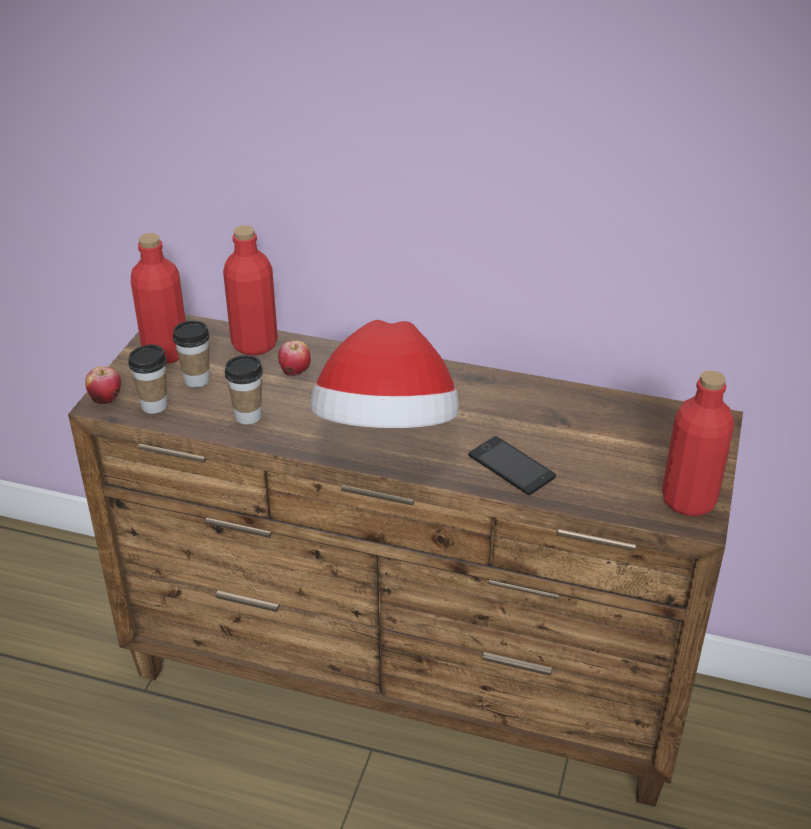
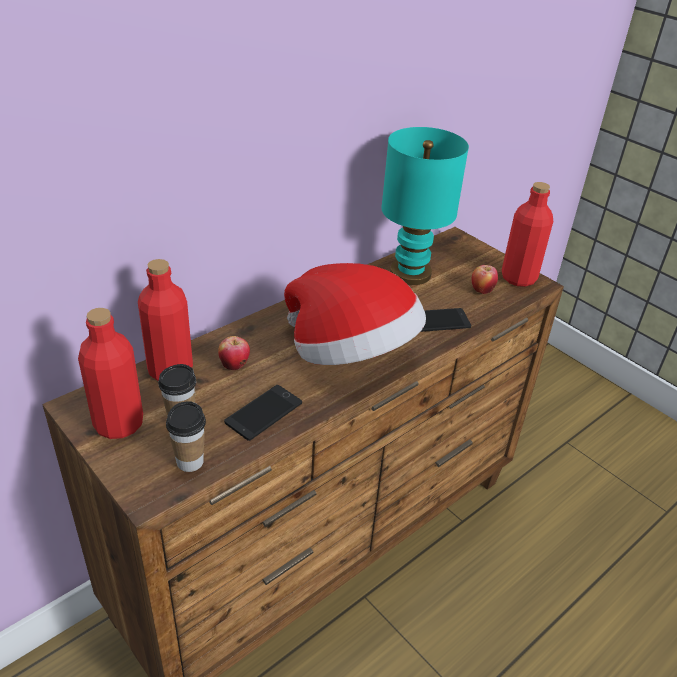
camera: 60 degrees left, 0 degrees up
apple [85,366,121,404] -> apple moved to [472,265,498,294]
cup [225,356,263,425] -> phone [224,385,302,441]
none -> turquoise table lamp [381,127,469,285]

